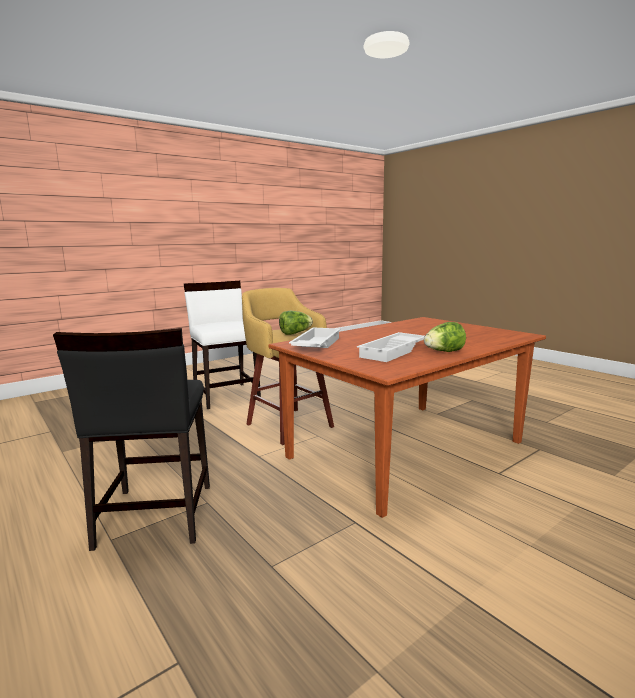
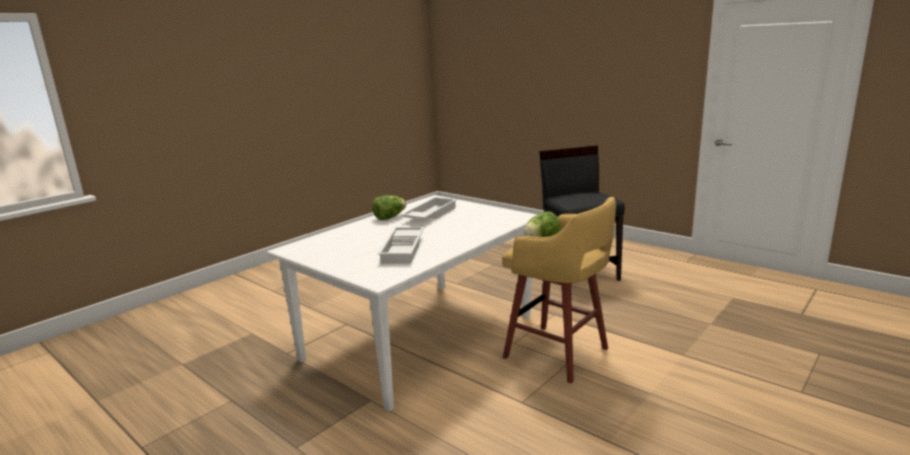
camera: 170 degrees right, 5 degrees up
white chair [184,281,261,409] -> none
brown dining table [269,317,546,518] -> white dining table [267,195,537,411]
white tray [289,327,341,348] -> white tray moved to [378,227,425,264]

